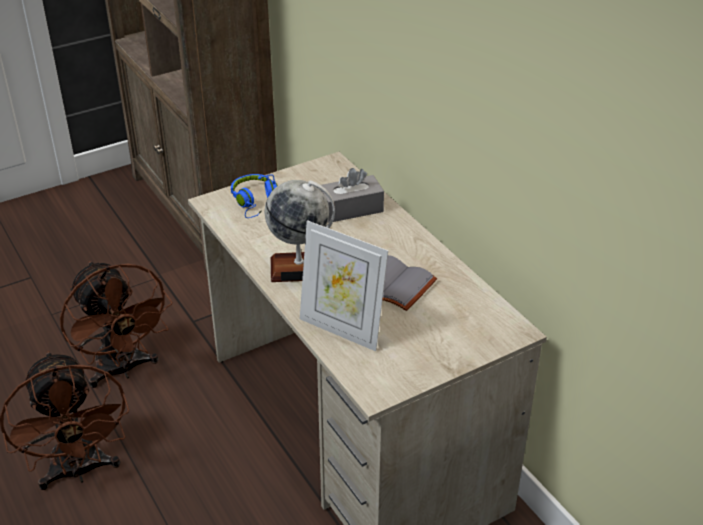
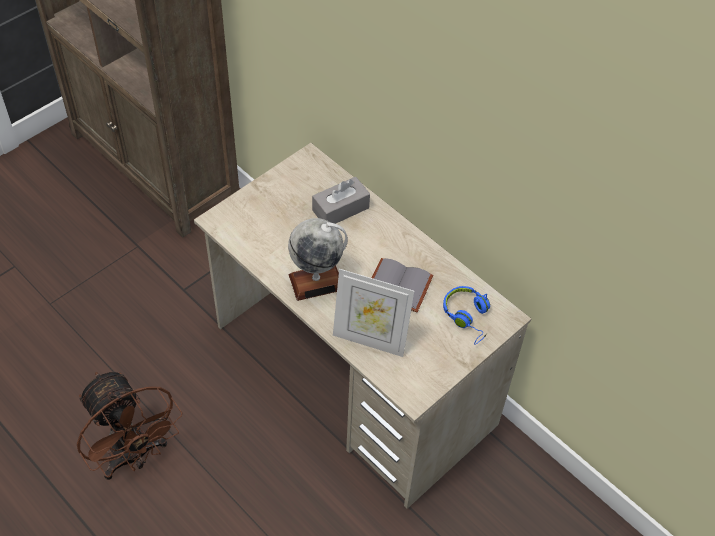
camera: 15 degrees left, 15 degrees up
brown fan [60,261,173,388] -> none
blue headphones [231,174,278,218] -> blue headphones moved to [443,286,490,344]

